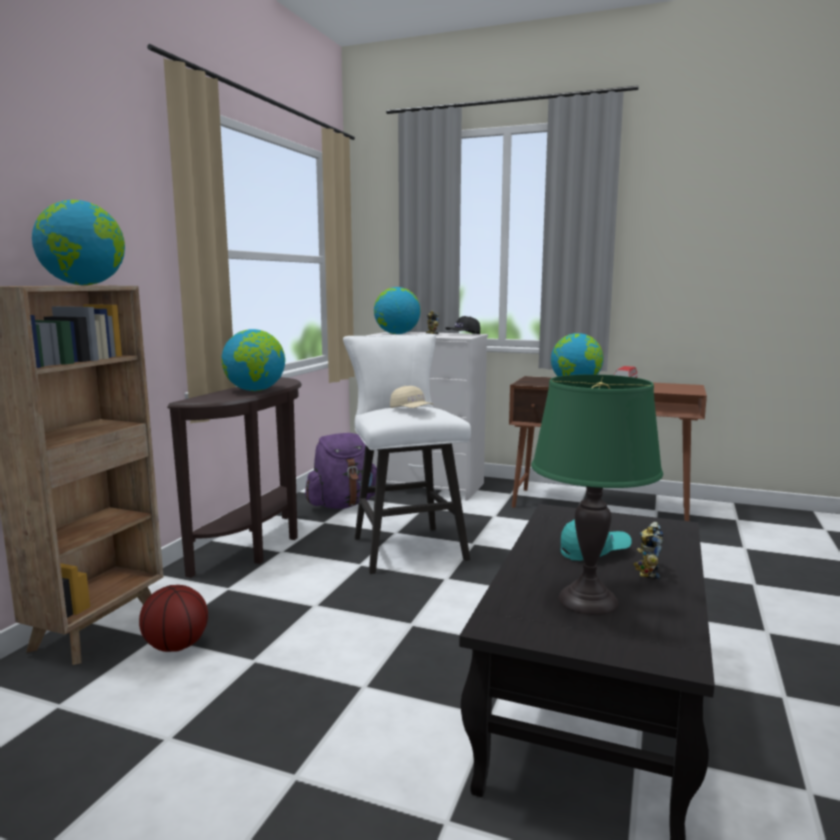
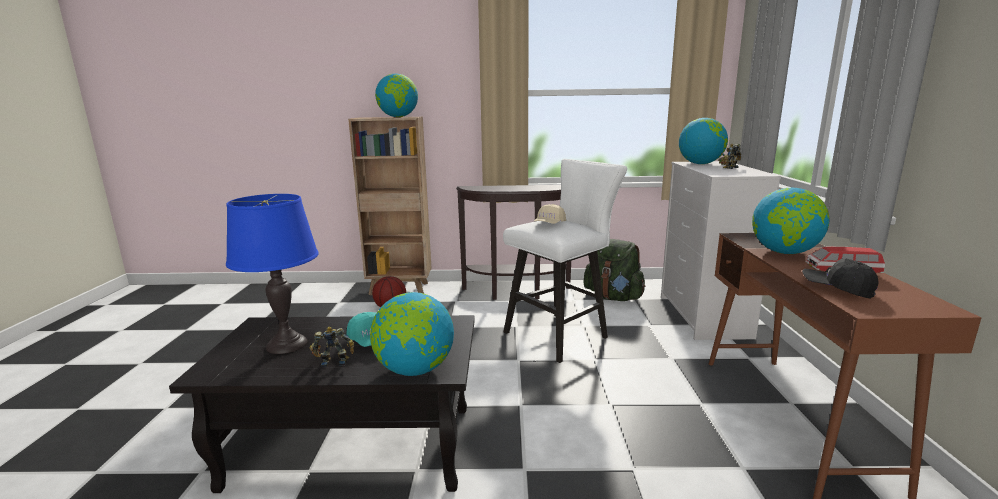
camera: 70 degrees right, 5 degrees up
globe [221,329,285,391] -> globe moved to [370,292,454,376]
purple backpack [305,433,377,509] -> green backpack [584,239,645,301]
black cap [445,316,480,334] -> black cap moved to [802,259,879,299]
green table lamp [531,374,663,615] -> blue table lamp [226,194,319,354]

